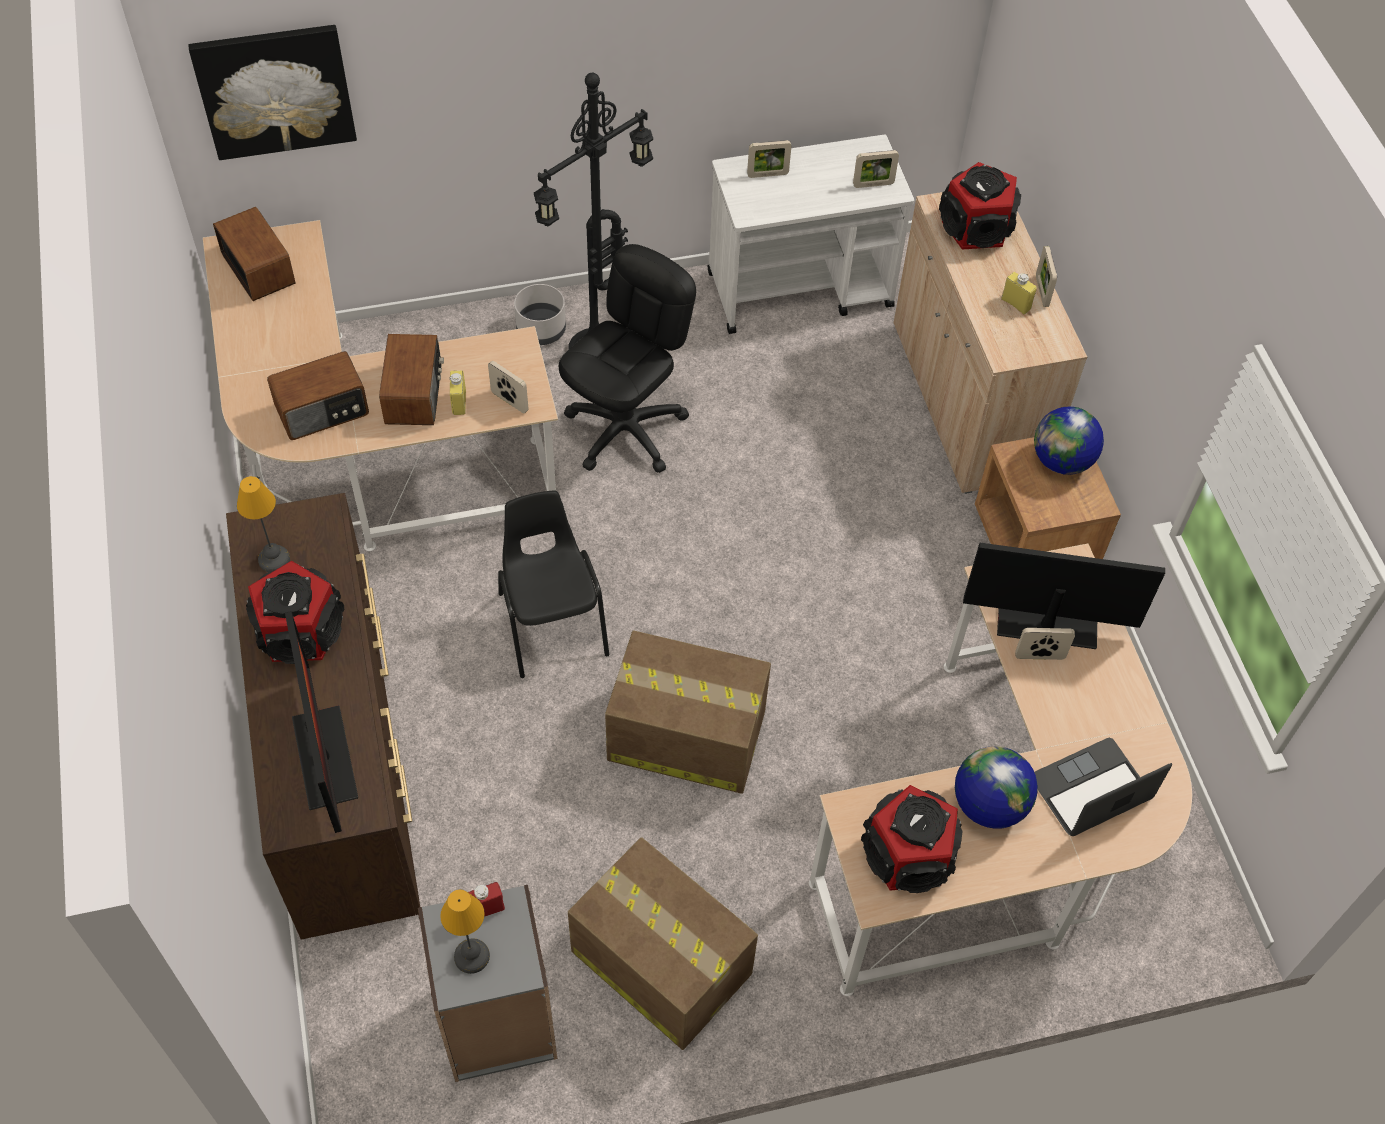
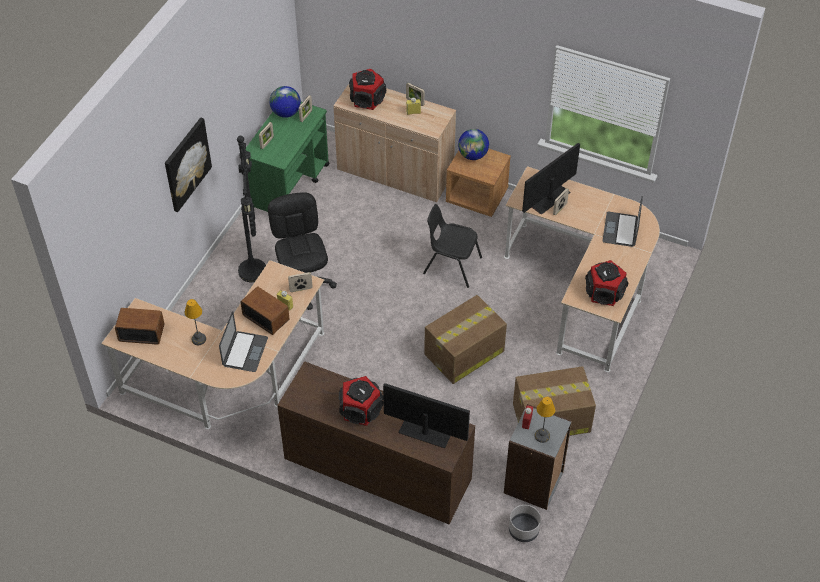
camera: 50 degrees left, 5 degrees down
picture [188,25,357,160] -> picture moved to [165,117,212,212]
table lamp [237,476,290,572] -> table lamp moved to [185,299,206,345]
radio [267,351,369,440] -> laptop [219,311,268,372]
black chair [498,490,609,678] -> black chair moved to [423,204,482,288]
grey planter [514,284,566,345] -> grey planter moved to [509,505,541,542]
white cart [707,135,914,334] -> green cart [245,102,329,212]
globe [955,746,1038,829] -> globe moved to [269,86,301,118]

